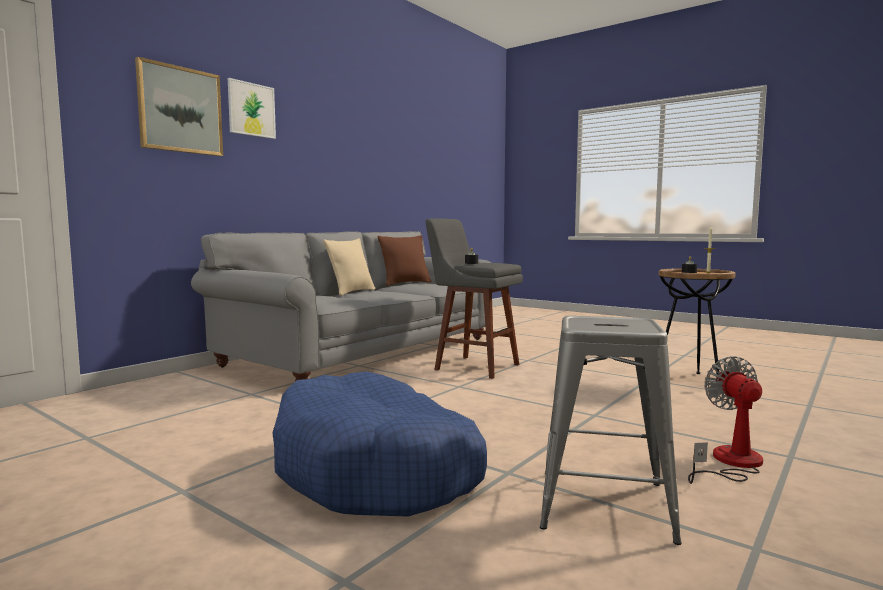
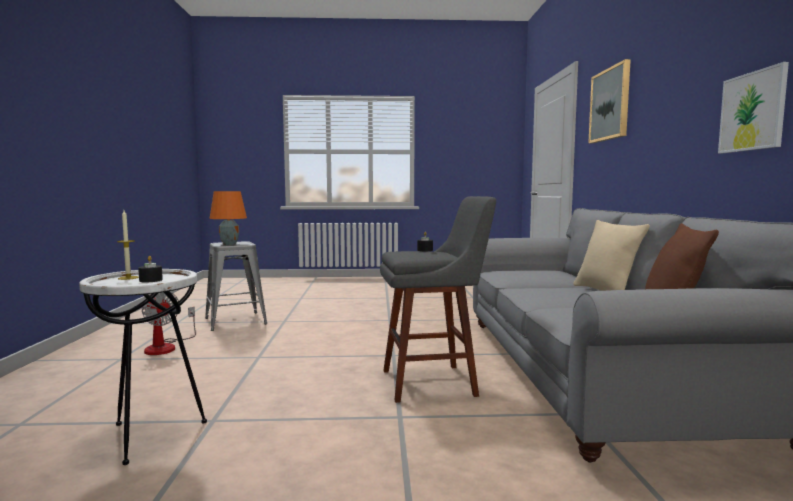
camera: 140 degrees right, 0 degrees up
picture [228,78,276,139] -> picture moved to [718,62,789,154]
blue dog bed [272,371,487,517] -> none
brown side table [659,268,736,375] -> white side table [79,269,207,465]
none -> orange table lamp [209,191,247,245]

